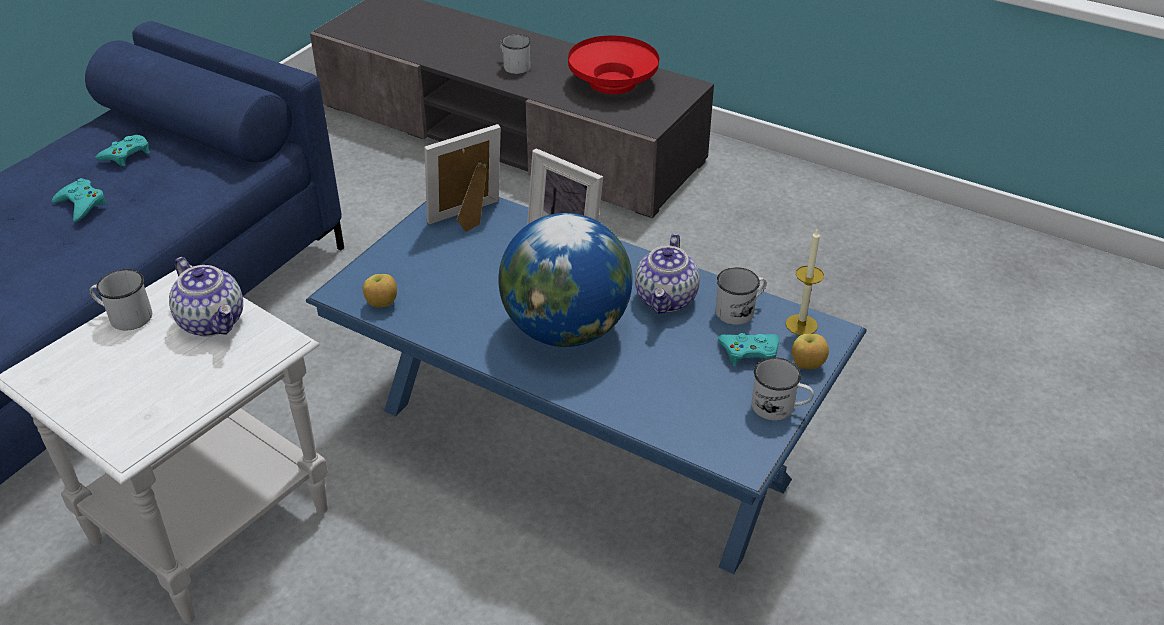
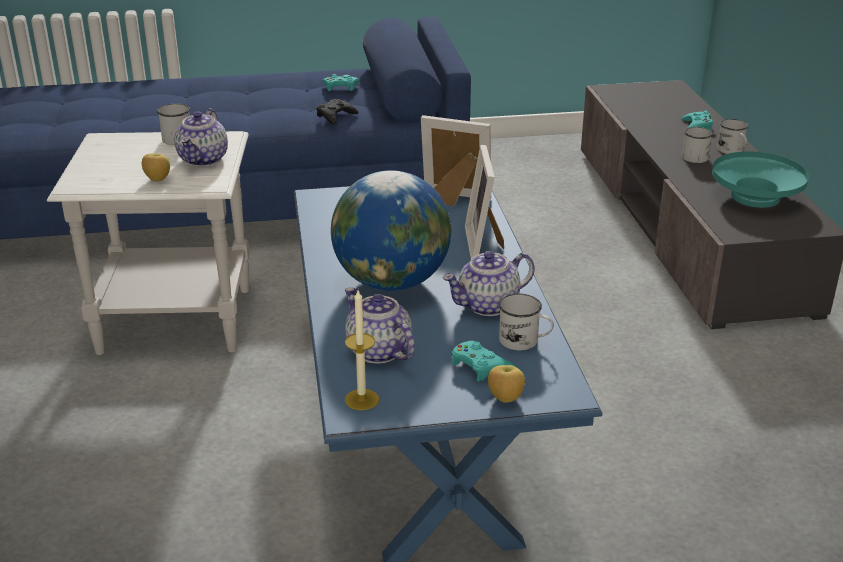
camera: 50 degrees right, 10 degrees down
turquoise game controller [52,178,106,222] -> turquoise game controller moved to [681,110,713,130]
apple [363,274,397,308] -> apple moved to [142,154,170,182]
red bowl [568,35,659,95] -> turquoise bowl [712,151,809,208]
white mug [752,357,814,421] -> white mug moved to [717,119,748,154]
candle [785,228,824,335] -> candle moved to [345,290,379,410]
none -> black game controller [316,99,358,125]
none -> teapot [345,288,415,364]

